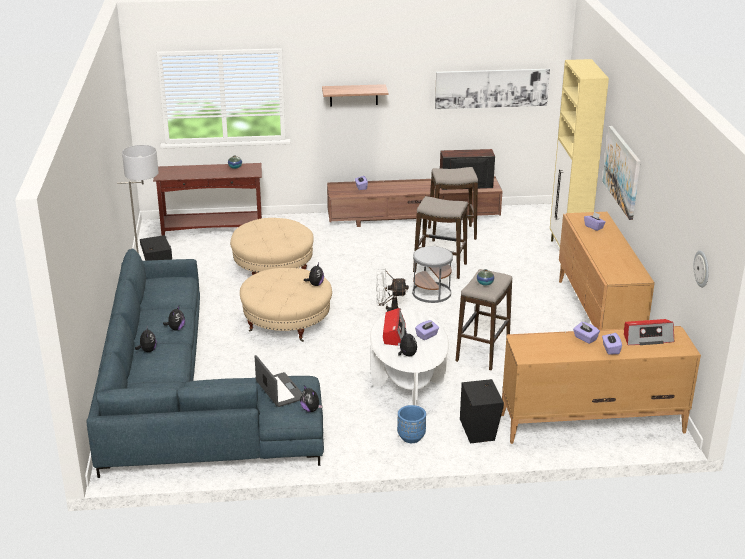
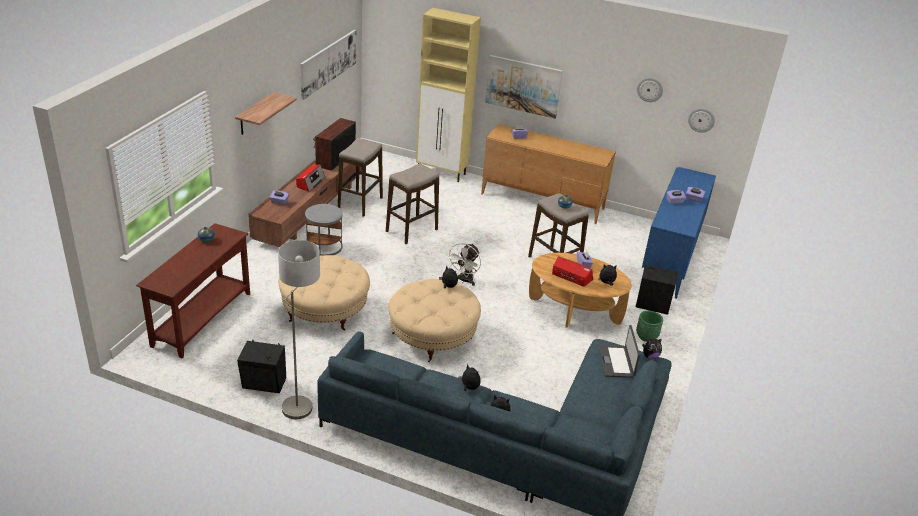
camera: 65 degrees left, 5 degrees up
laptop [255,355,302,407] -> laptop turned 90 degrees counterclockwise [598,325,640,378]
white coffee table [370,309,449,406] -> brown coffee table [529,253,632,328]
blue planter [397,405,426,443] -> green planter [636,311,663,342]
grey side table [412,246,453,303] -> grey side table moved to [305,204,343,255]
brown dresser [501,326,701,444] -> blue dresser [640,167,716,299]
radio [624,319,674,345] -> radio moved to [296,164,325,192]
none -> wall clock [637,77,663,102]

